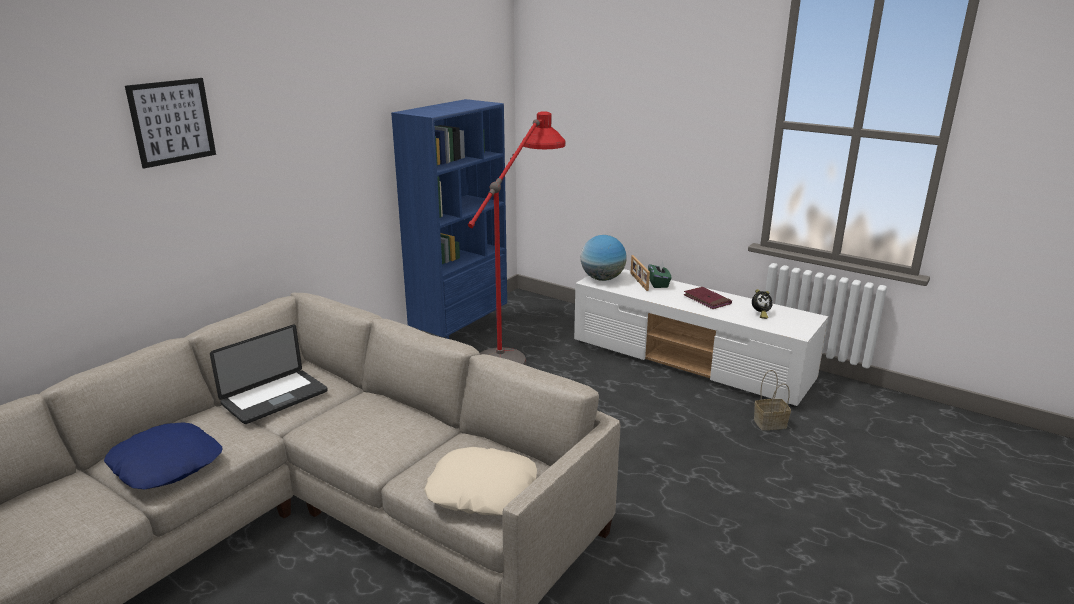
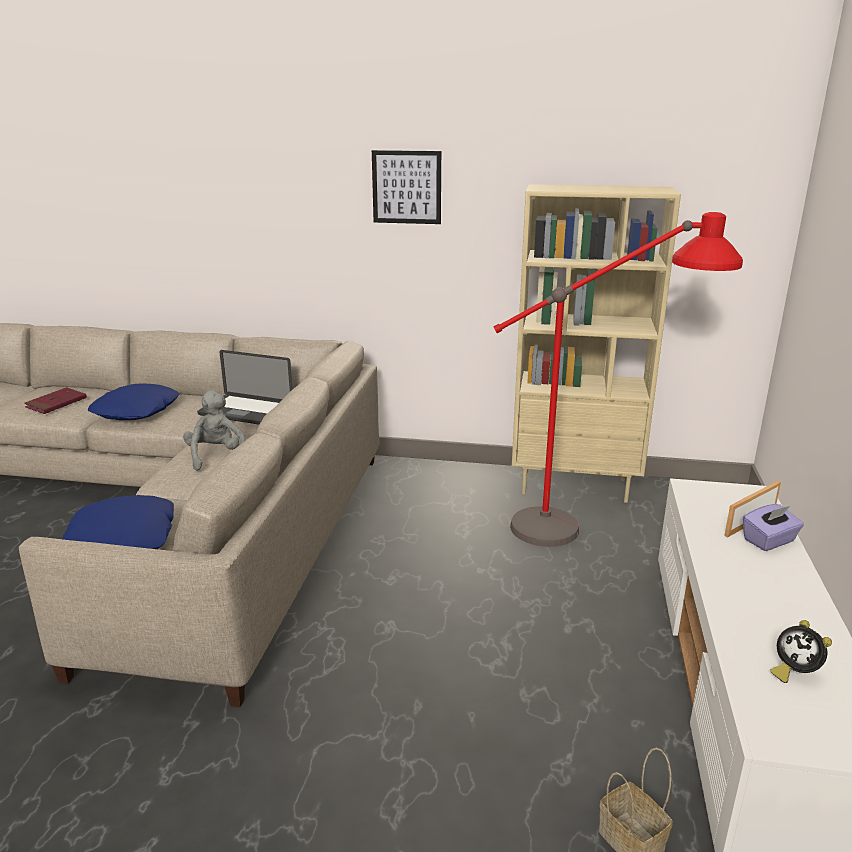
camera: 65 degrees right, 0 degrees up
picture [125,78,216,168] -> picture moved to [372,150,441,224]
blue bookcase [391,99,507,339] -> beige bookcase [512,184,681,503]
beige pillow [424,447,537,516] -> blue pillow [62,495,174,549]
globe [581,235,627,281] -> none
green tissue box [648,261,672,288] -> purple tissue box [743,504,804,551]
red book [684,287,732,309] -> red book moved to [24,387,87,414]
none -> grey plush toy [183,390,246,471]

